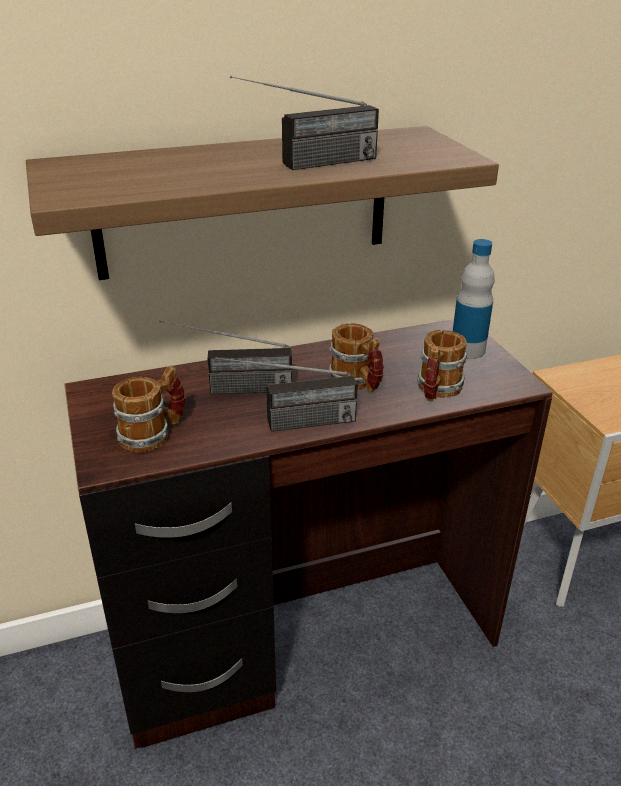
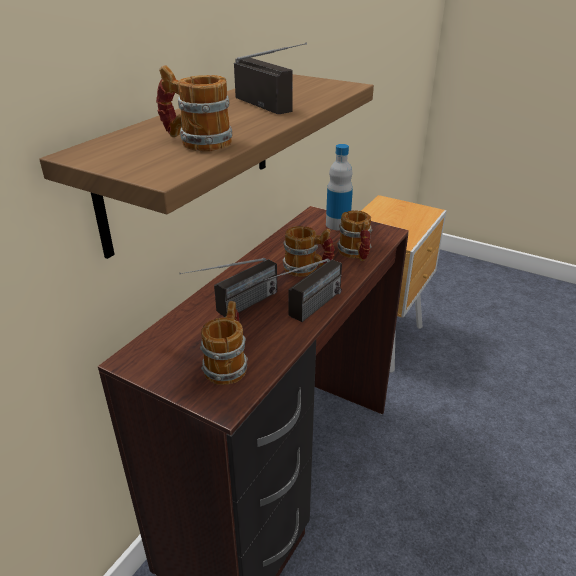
camera: 40 degrees left, 0 degrees up
radio [230,75,379,170] -> radio turned 60 degrees counterclockwise [234,43,307,114]
none -> mug [156,66,232,152]

